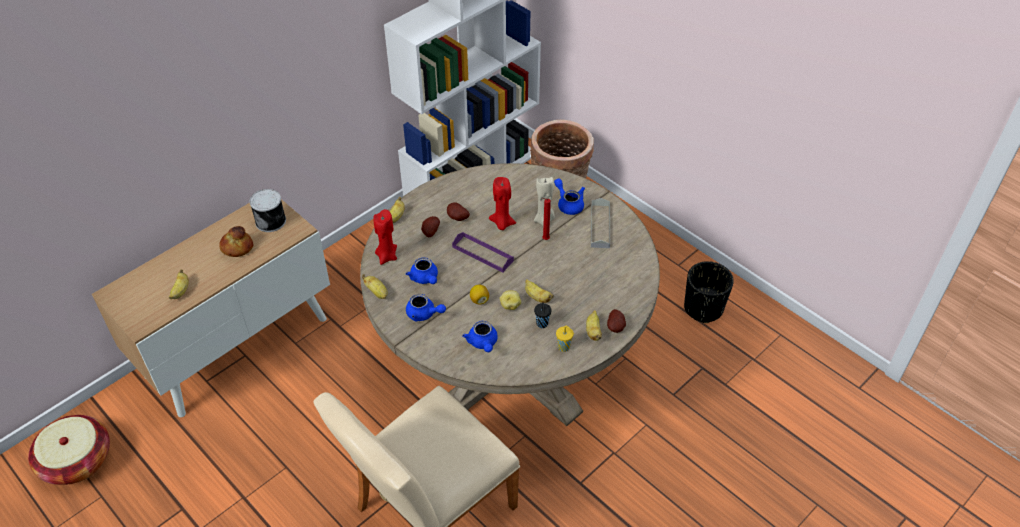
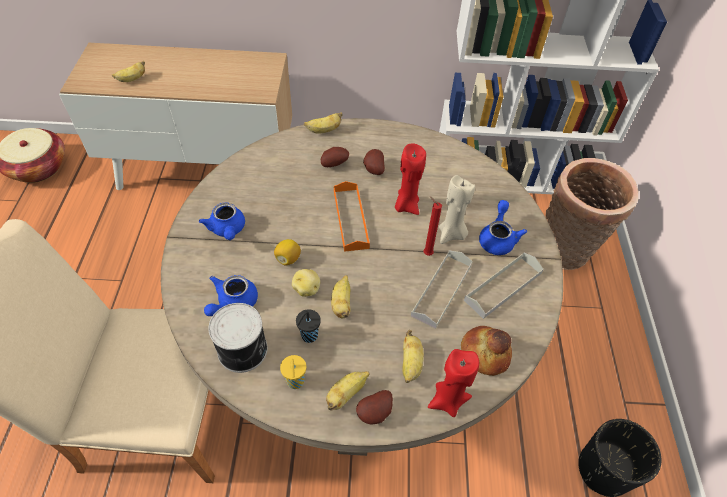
camera: 45 degrees right, 5 degrees up
bread [219,226,253,257] -> bread moved to [461,326,512,376]
can [250,189,286,232] -> can moved to [208,303,268,373]
banana [362,274,388,299] -> banana moved to [402,330,424,383]
red candle [373,209,397,265] -> red candle moved to [428,349,479,417]
blue teapot [406,257,438,284] -> none
purple tray [452,232,514,273] -> orange tray [334,181,370,252]
none -> grey tray [410,251,473,329]

